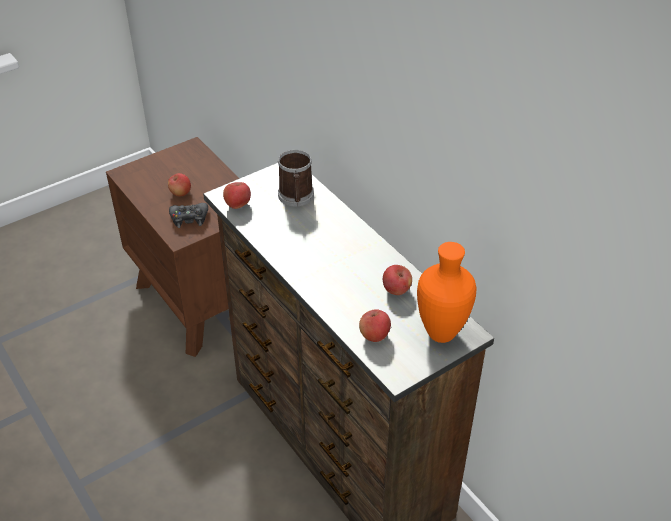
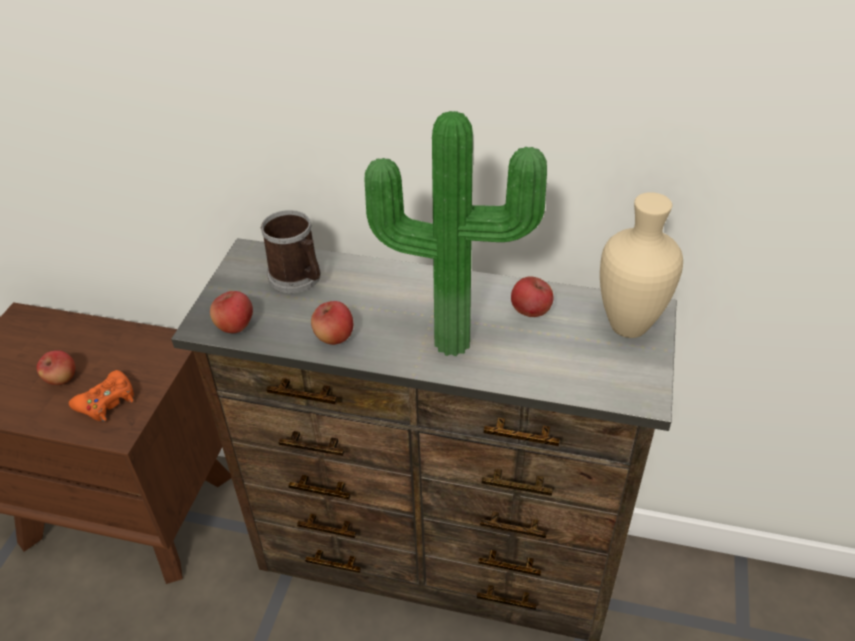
camera: 40 degrees left, 0 degrees up
black game controller [169,203,208,228] -> orange game controller [69,370,134,422]
apple [359,309,391,342] -> apple moved to [311,301,353,345]
orange vase [417,242,477,343] -> beige vase [600,192,683,338]
none -> potted plant [365,111,547,356]

